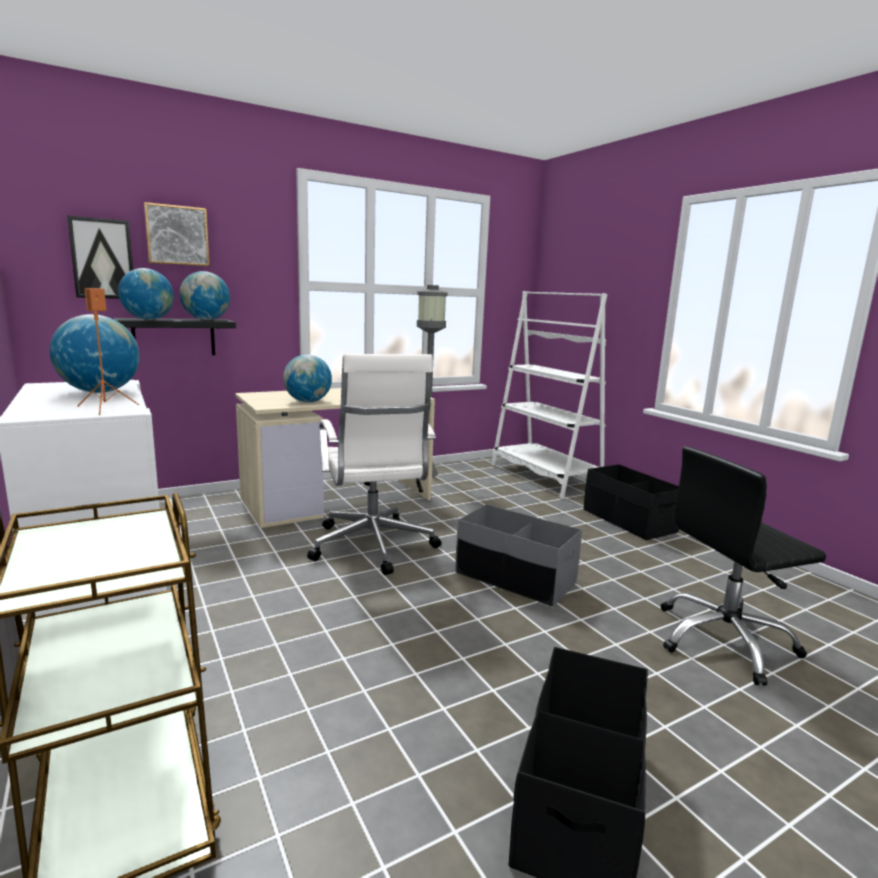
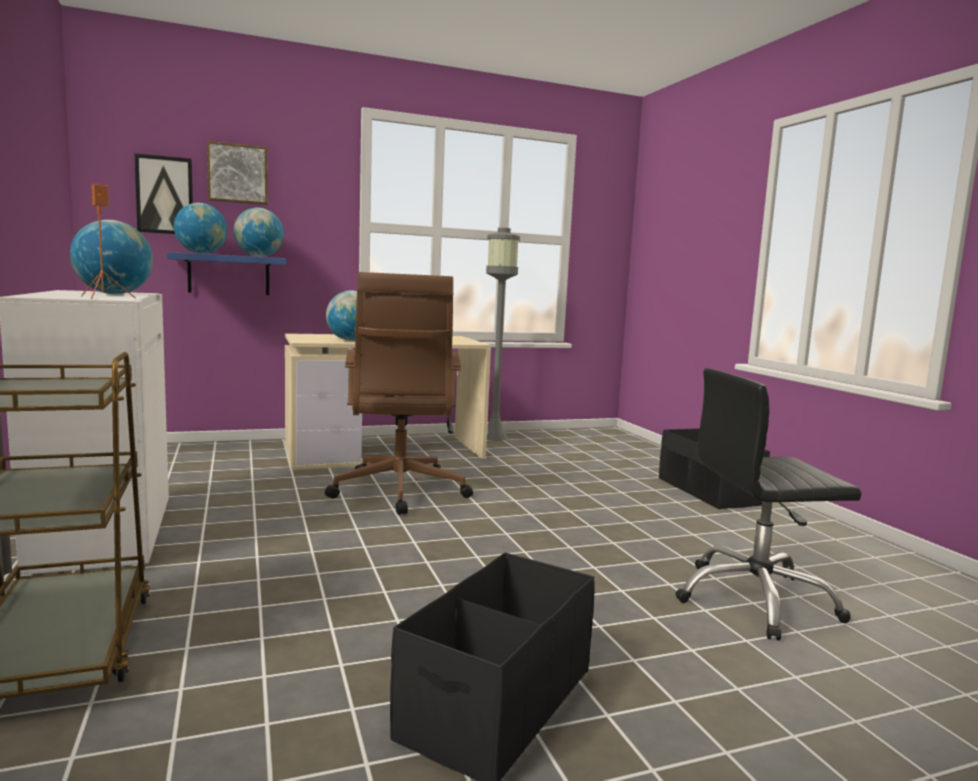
camera: 10 degrees right, 5 degrees down
black shelf [114,318,236,355] -> blue shelf [167,252,286,295]
white office chair [307,354,441,575] -> brown office chair [325,272,473,515]
grey storage box [455,504,582,607] -> none
white bookcase [491,291,607,498] -> none

